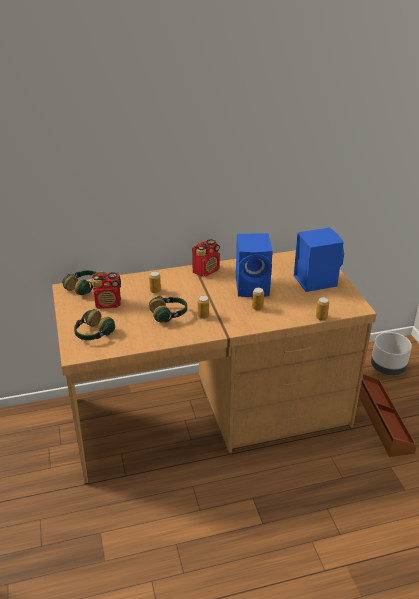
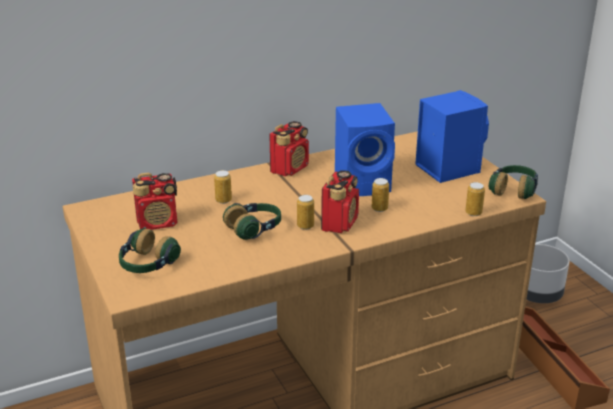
camera: 10 degrees left, 5 degrees down
headphones [63,270,96,295] -> headphones moved to [489,165,538,199]
none -> radio [321,170,359,233]

